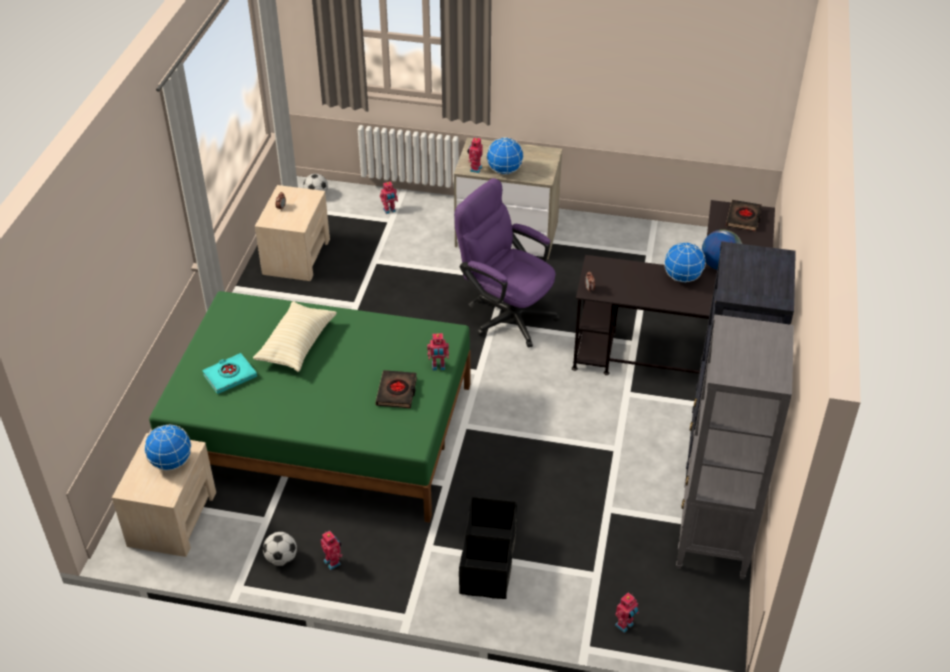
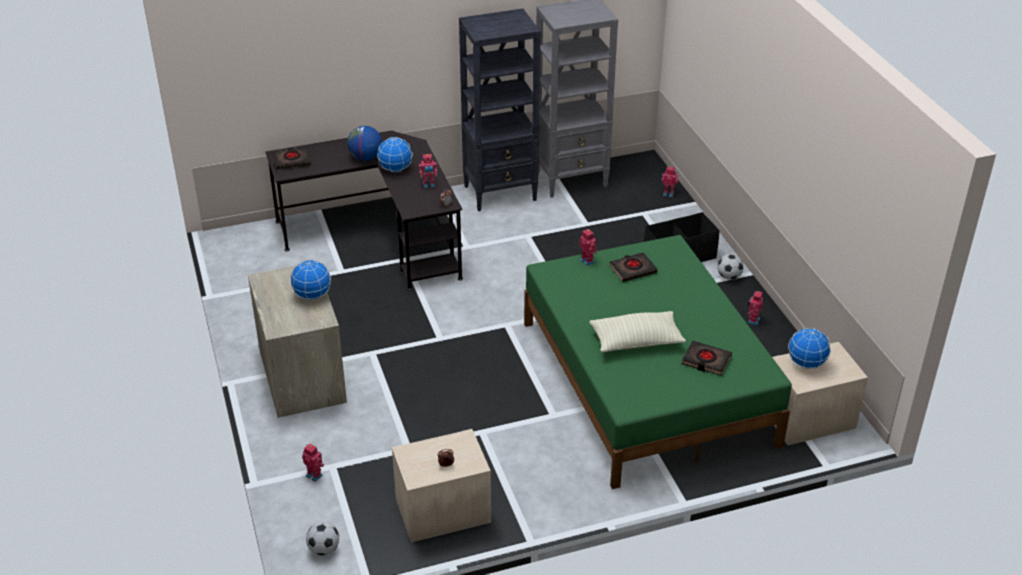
camera: 120 degrees left, 5 degrees down
turquoise book [202,353,257,394] -> black book [682,341,732,376]
football [263,532,297,566] -> football moved to [717,254,744,280]
purple office chair [454,178,560,347] -> none
toy robot [467,136,483,173] -> toy robot moved to [419,154,437,188]

